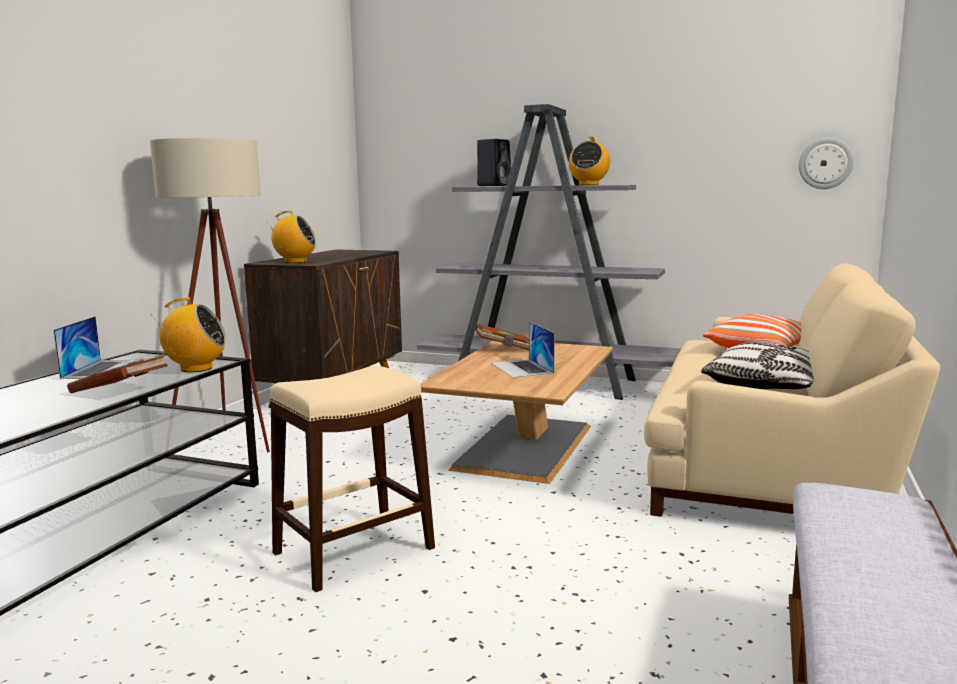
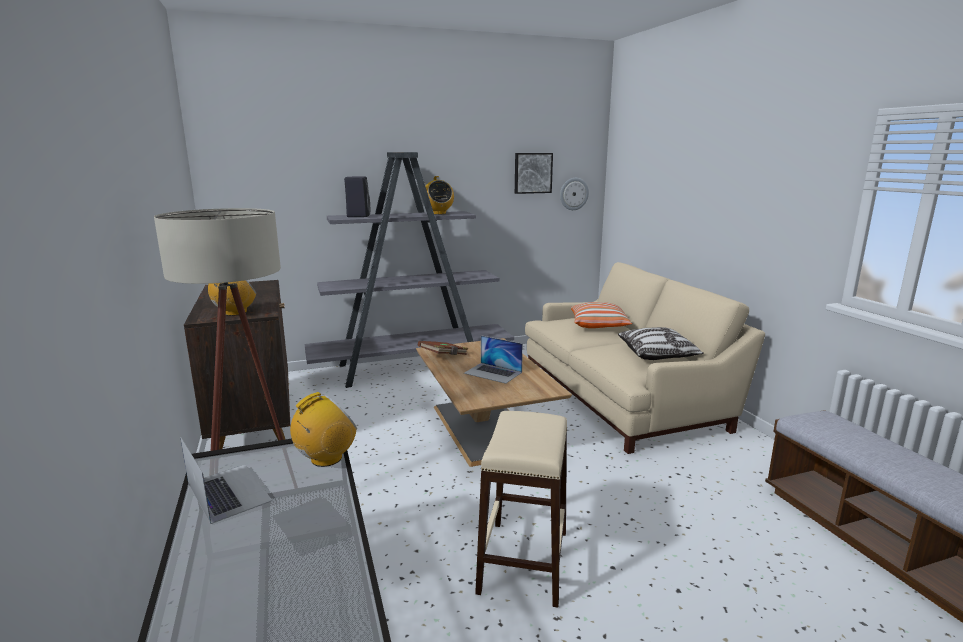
camera: 40 degrees left, 5 degrees up
brown book [67,354,168,393] -> none
none -> picture [515,153,553,194]

